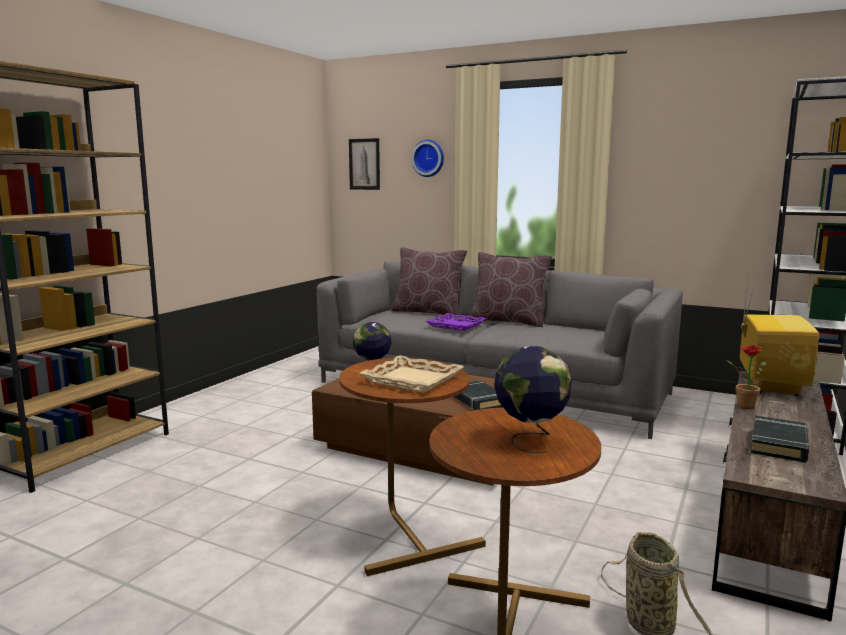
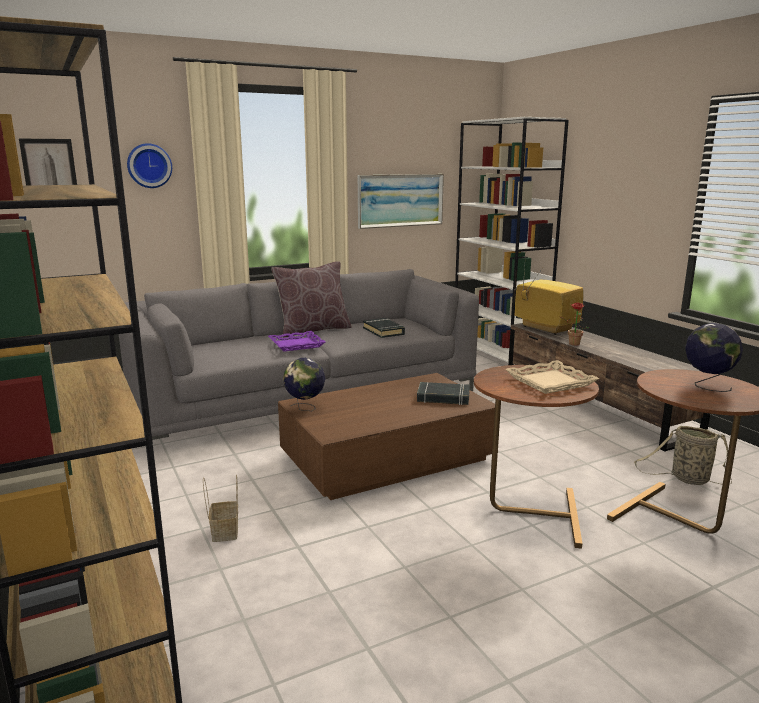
camera: 55 degrees left, 5 degrees up
brown pillow [391,247,467,318] -> none
black book [751,415,810,462] -> black book moved to [363,318,405,338]
none -> basket [203,474,238,542]
none -> picture [358,174,444,229]

